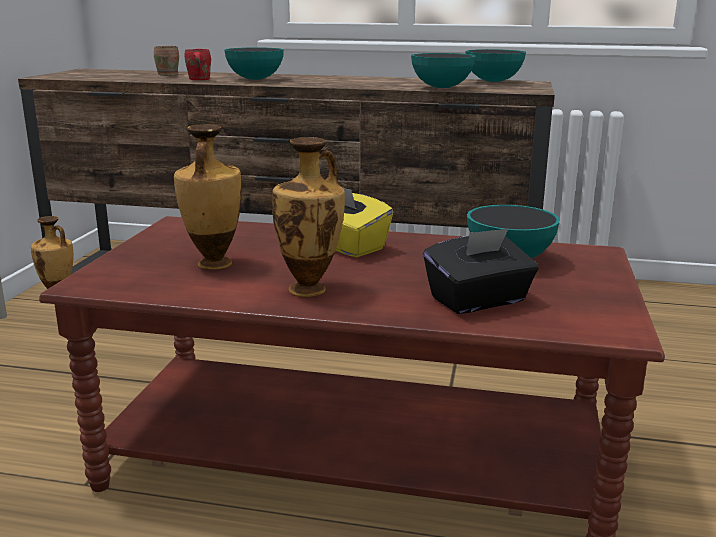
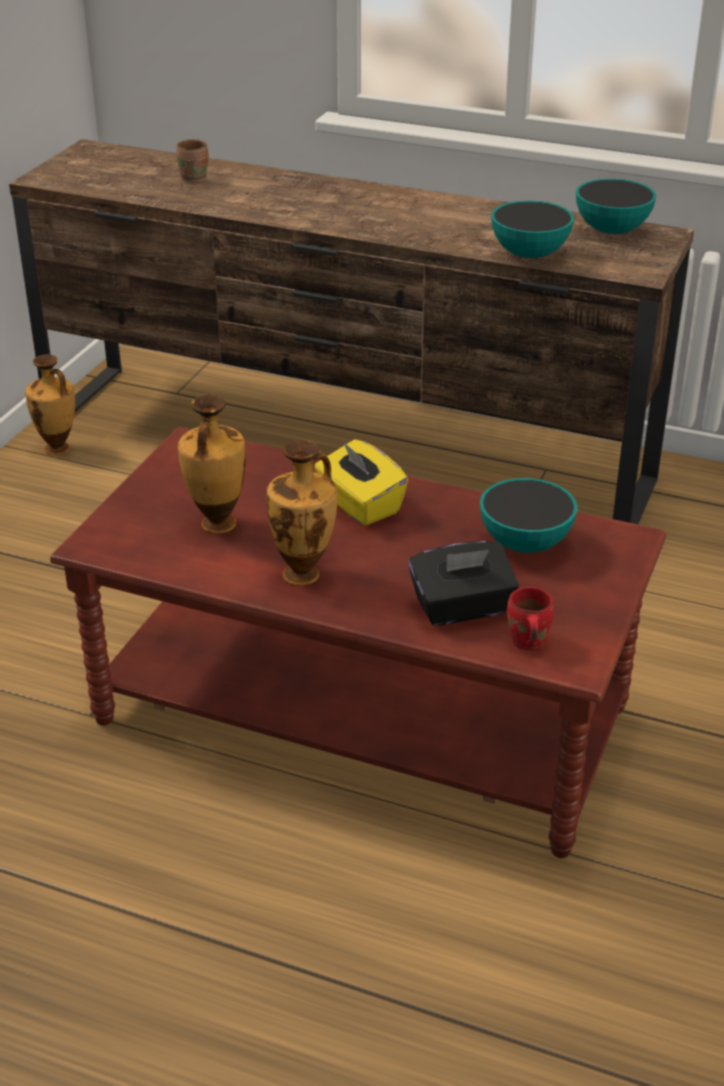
camera: 10 degrees right, 15 degrees up
red mug [185,49,211,80] -> red mug moved to [507,587,554,651]
bowl [224,48,284,80] -> none

